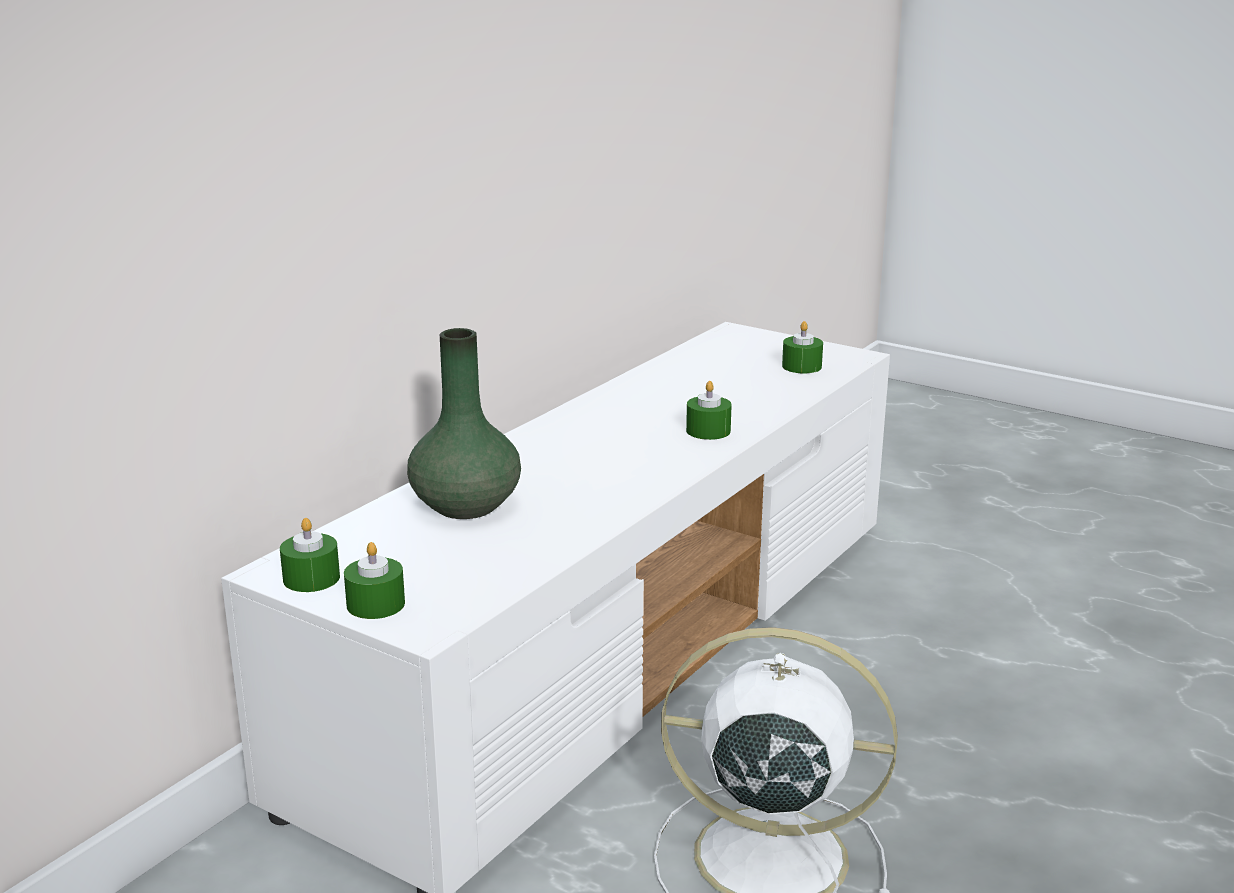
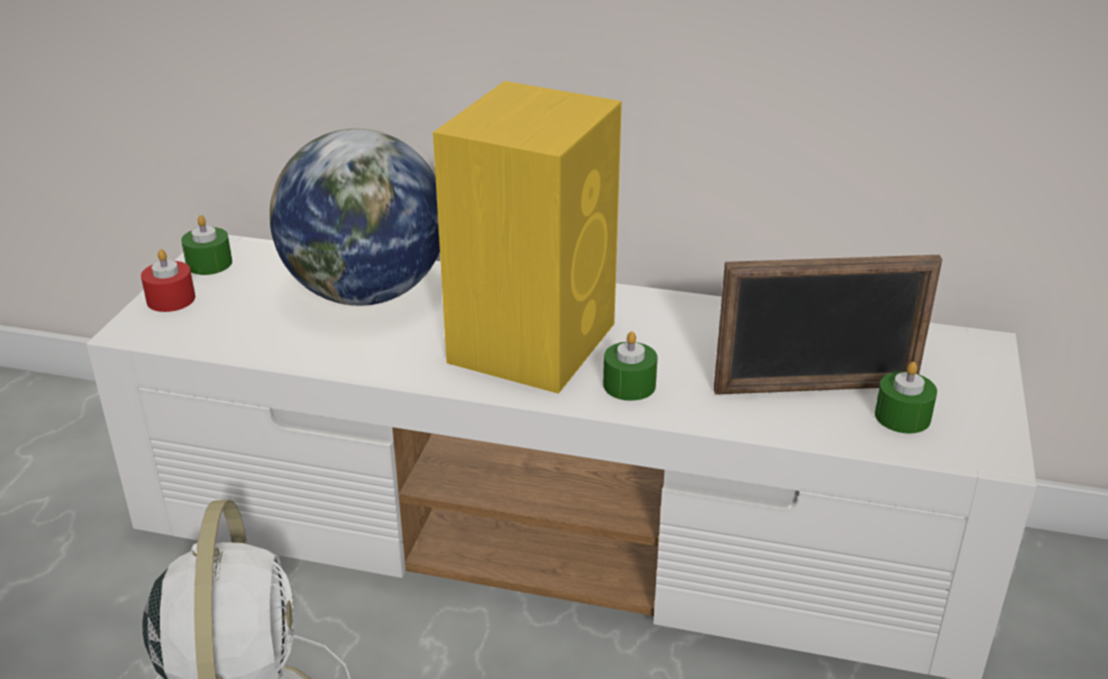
camera: 70 degrees right, 10 degrees up
green candle [344,542,405,619] -> red candle [141,249,195,312]
green vase [407,328,521,519] -> globe [270,129,440,306]
none -> yellow speaker [433,81,622,394]
none -> picture frame [714,255,943,395]

